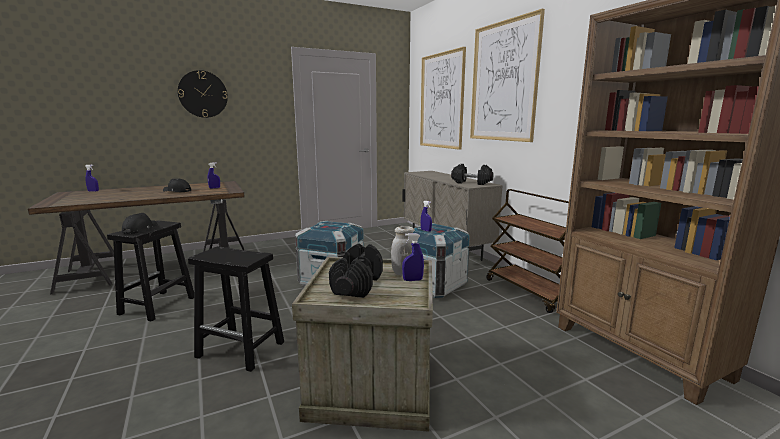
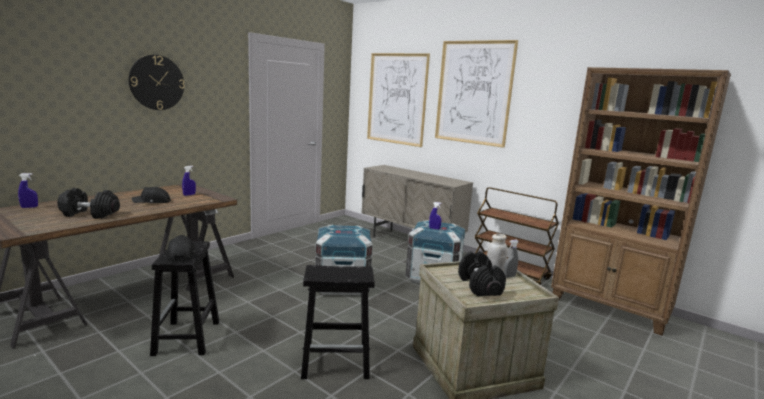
camera: 25 degrees left, 0 degrees up
blue spray bottle [402,233,424,281] -> grey spray bottle [504,240,519,278]
black dumbbell [451,164,493,185] -> black dumbbell moved to [57,188,120,219]

